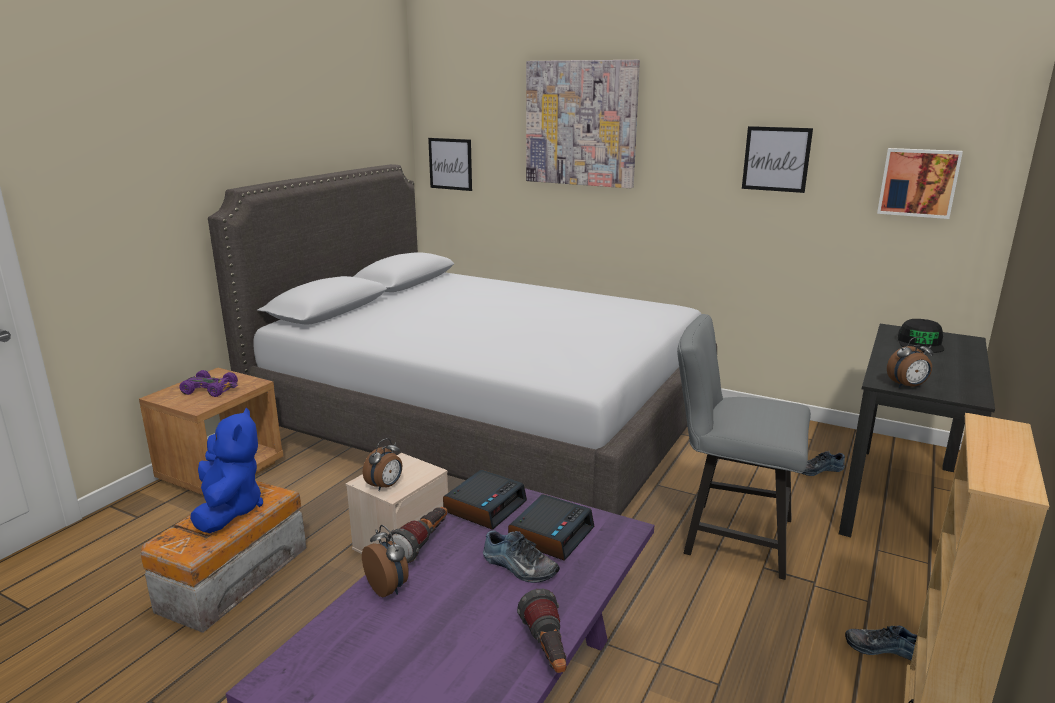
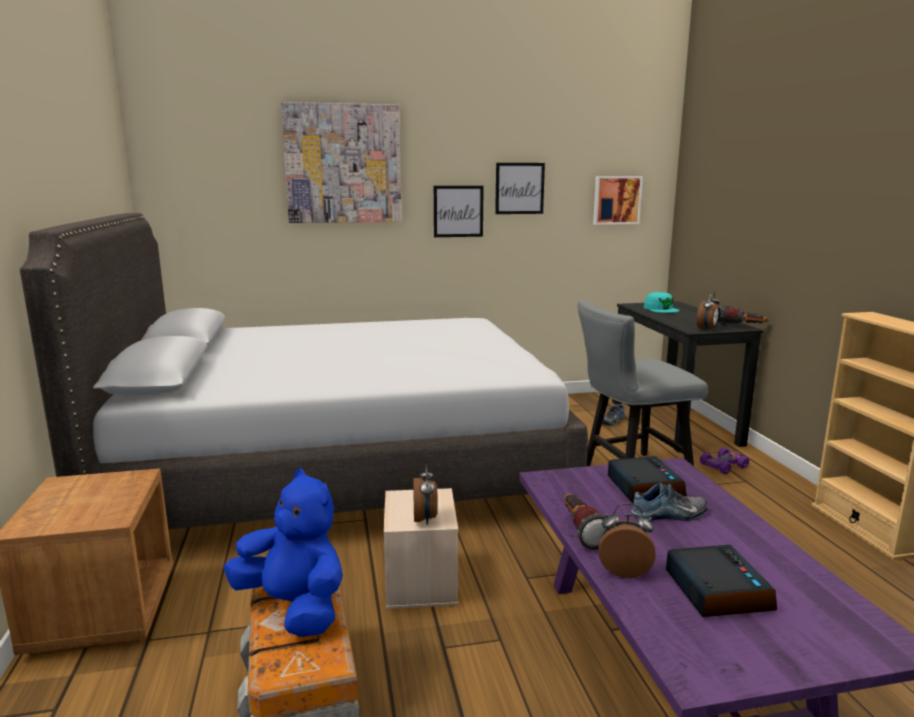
camera: 40 degrees left, 5 degrees down
purple toy car [179,370,238,397] -> purple toy car moved to [700,448,749,474]
picture [428,138,472,191] -> picture moved to [434,186,484,237]
alarm clock [443,470,527,530] -> alarm clock moved to [666,545,777,617]
flashlight [517,589,566,673] -> flashlight moved to [719,305,768,325]
shoe [845,626,917,660] -> none
black cap [898,319,944,353] -> turquoise cap [644,292,680,313]

